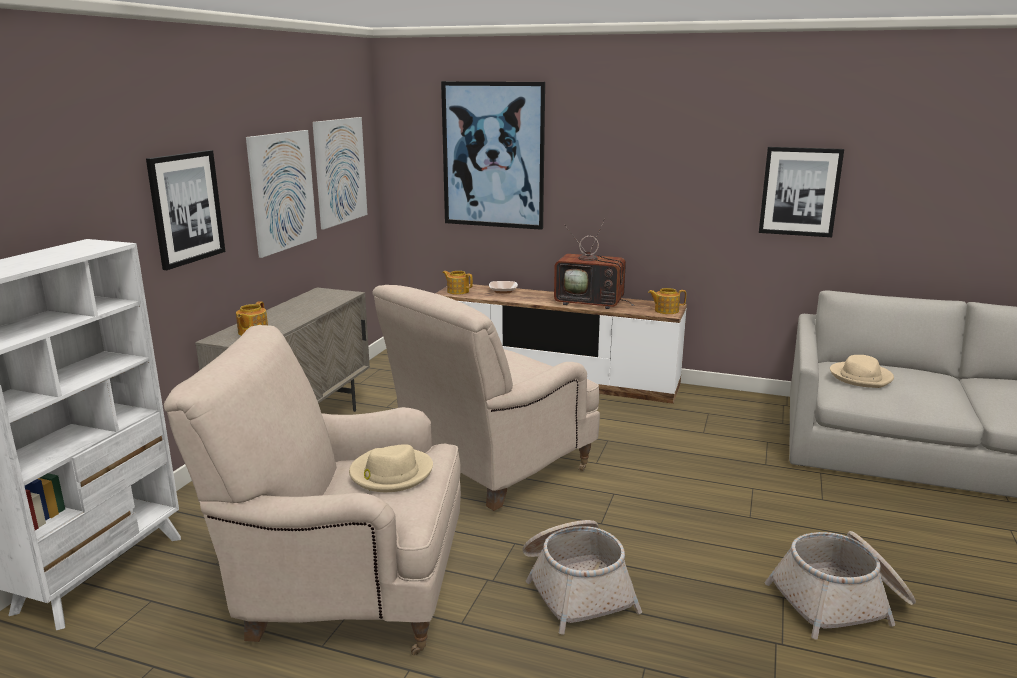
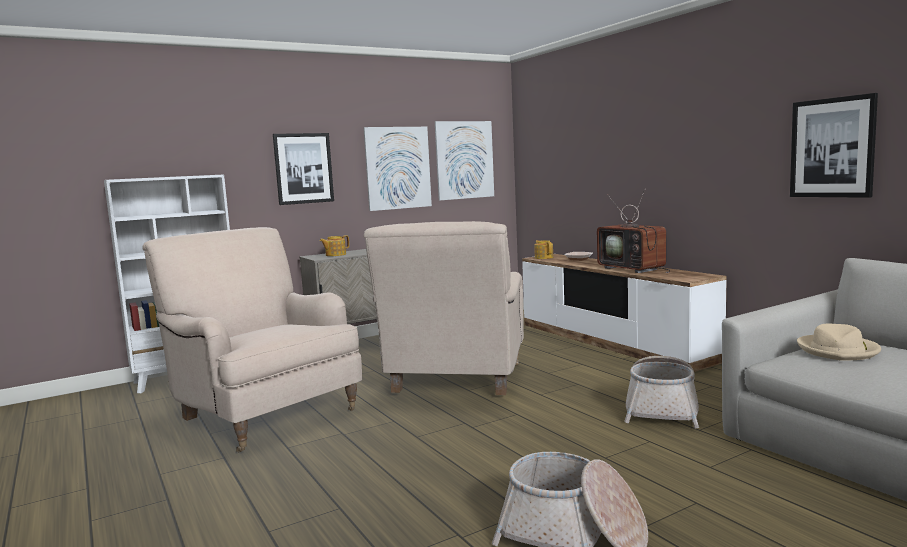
camera: 40 degrees right, 10 degrees down
beige hat [349,444,433,492] -> none
beige armchair [373,285,600,511] -> beige armchair turned 75 degrees counterclockwise [364,221,524,395]
picture [441,81,545,230] -> none
basket [522,520,642,635] -> basket moved to [624,356,699,429]
teapot [648,288,686,314] -> none

